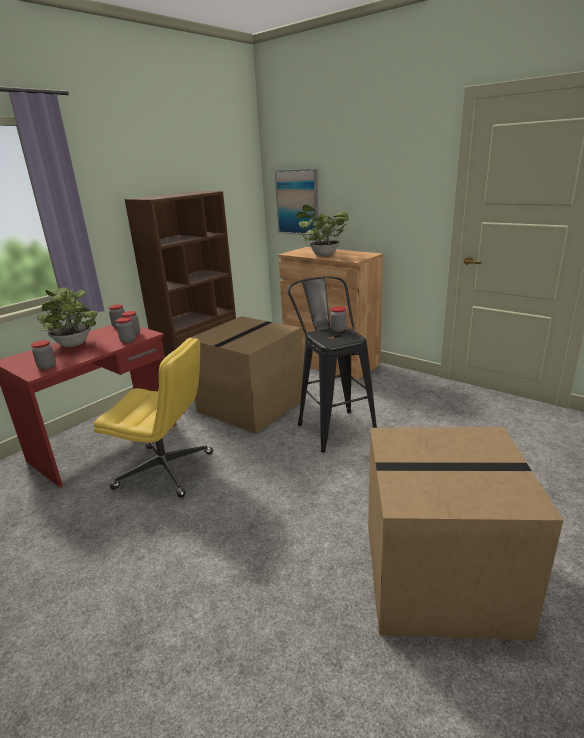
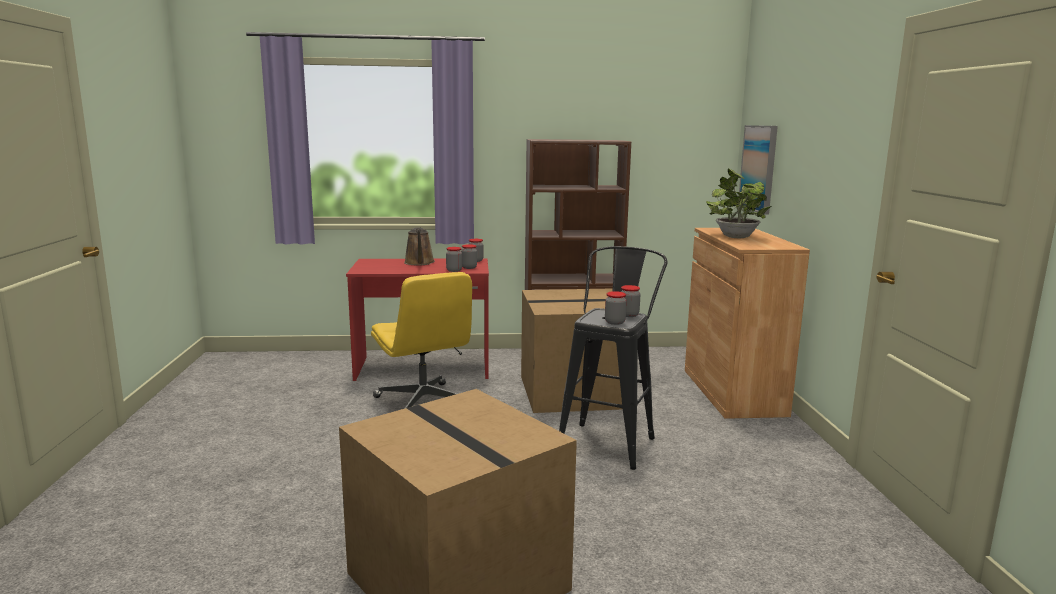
camera: 45 degrees right, 10 degrees down
jar [31,340,56,370] -> jar moved to [605,291,627,325]
potted plant [37,288,98,347] -> brown watering can [404,228,435,265]

